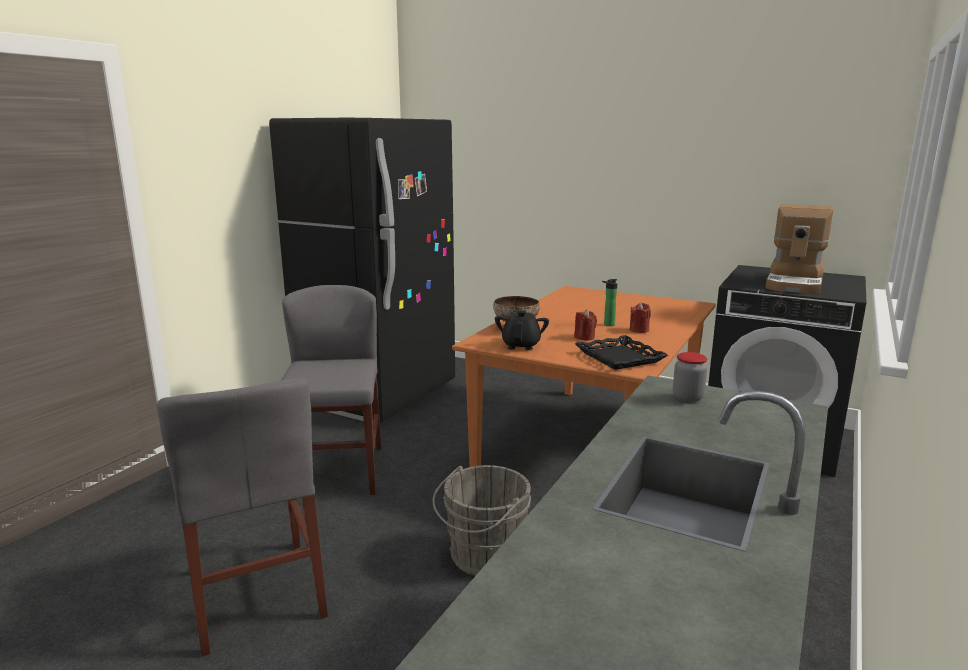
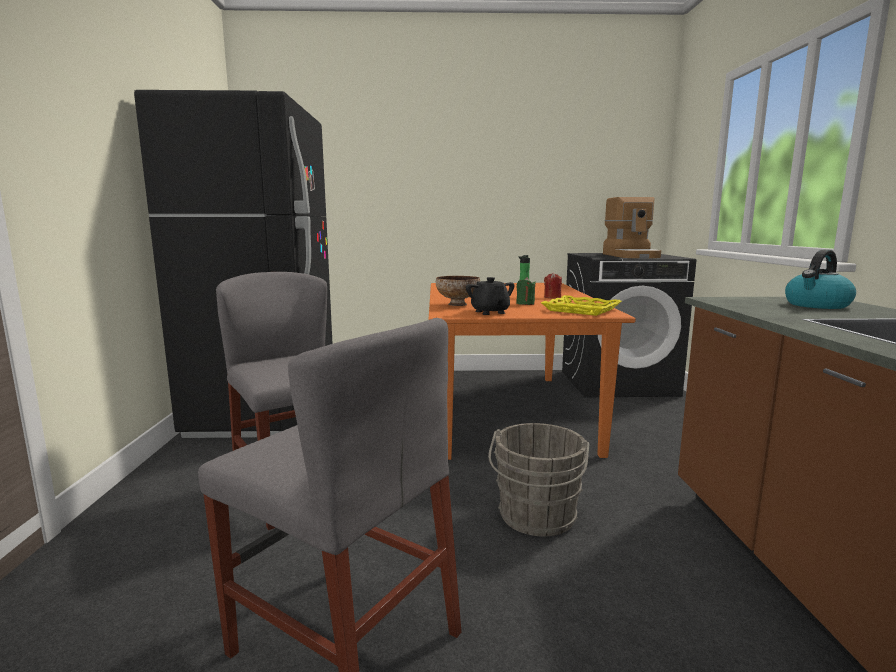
camera: 30 degrees left, 5 degrees down
red candle [574,309,597,340] -> green candle [516,277,536,305]
black tray [575,335,668,370] -> yellow tray [541,295,622,316]
jar [673,352,707,402] -> none
none -> kettle [785,250,856,309]

